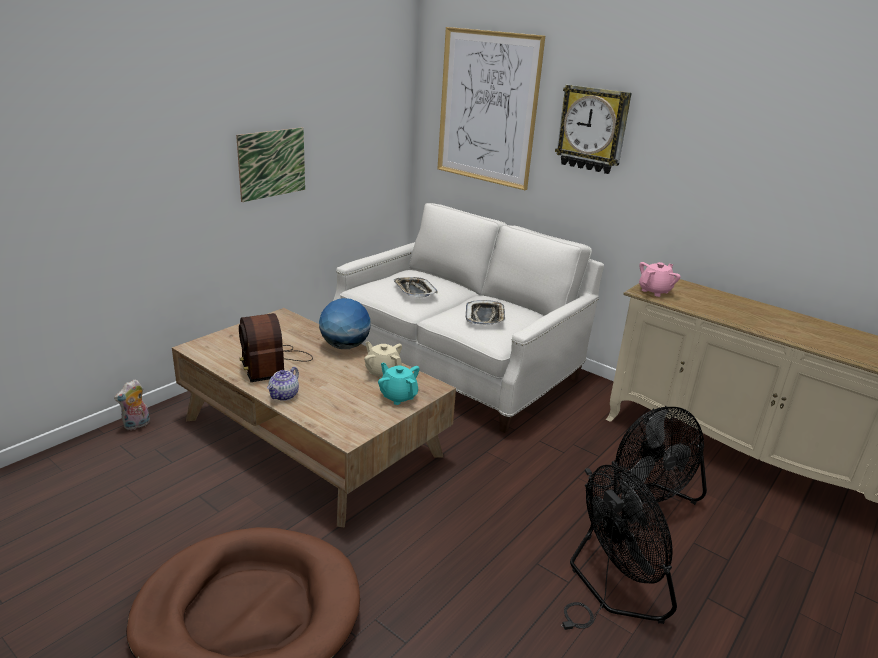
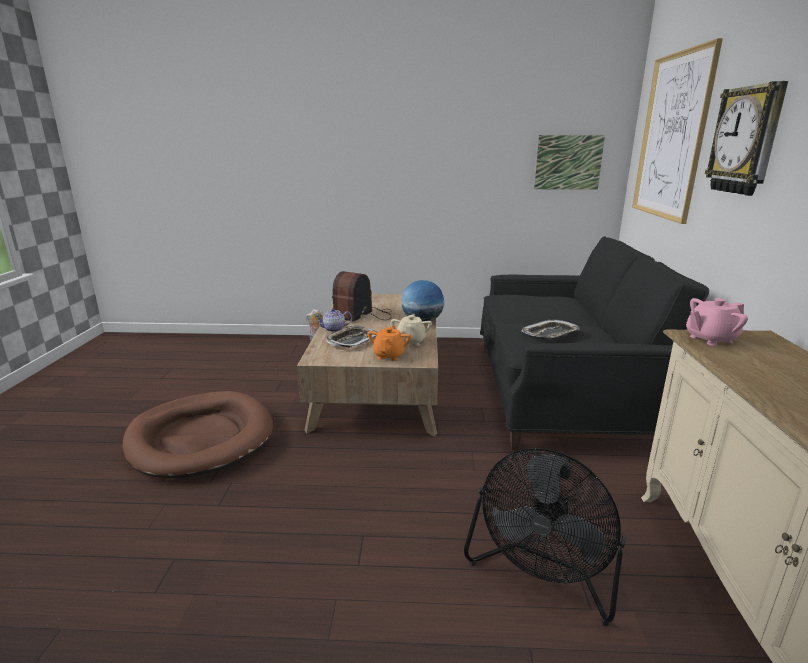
camera: 55 degrees right, 5 degrees down
picture [236,127,305,202] -> picture moved to [534,135,605,190]
white sofa [333,203,604,433] -> black sofa [480,237,709,450]
turquoise teapot [378,362,419,405] -> orange teapot [367,326,411,361]
tray [393,277,438,298] -> tray moved to [326,325,378,347]
black fan [561,465,677,630] -> none
pink teapot [639,262,680,297] -> pink teapot turned 150 degrees clockwise [686,298,748,346]

